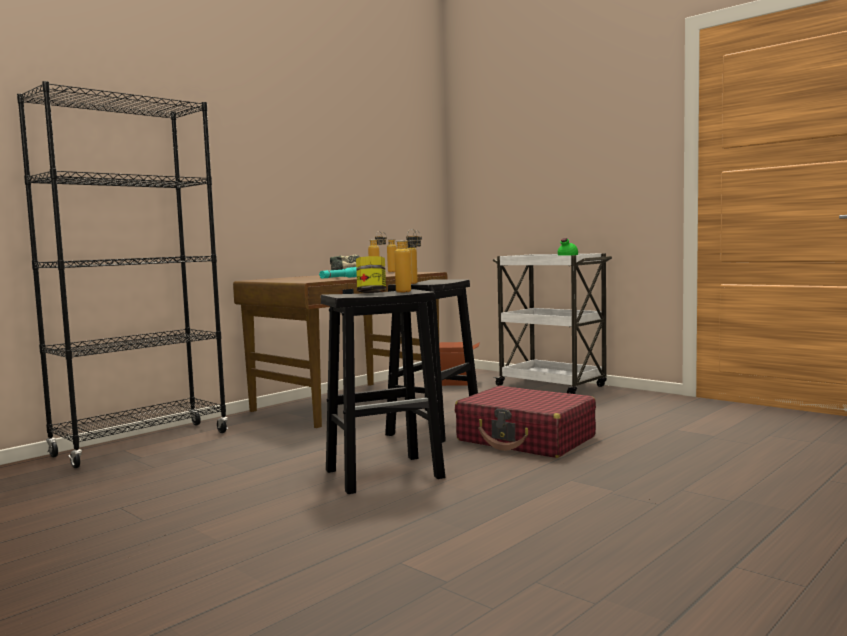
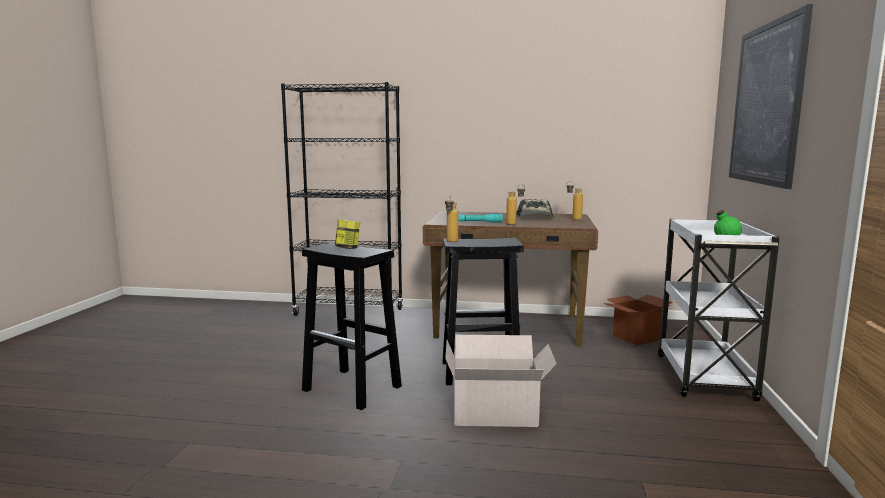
camera: 55 degrees right, 5 degrees up
bottle [394,229,418,293] -> none
red suitcase [455,386,596,458] -> cardboard box [445,335,557,427]
none -> picture [729,4,813,189]

